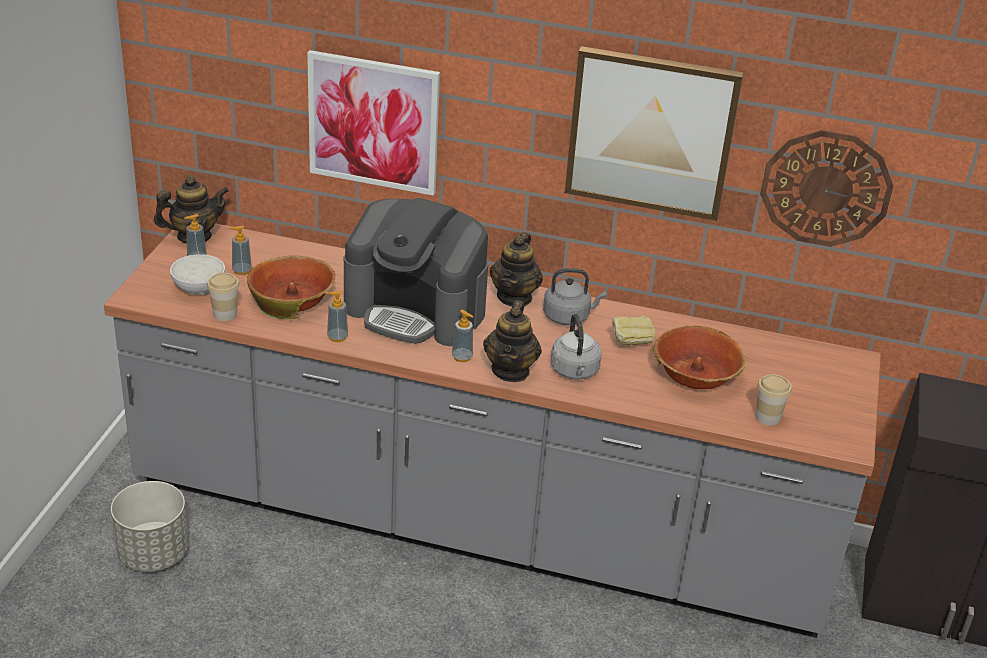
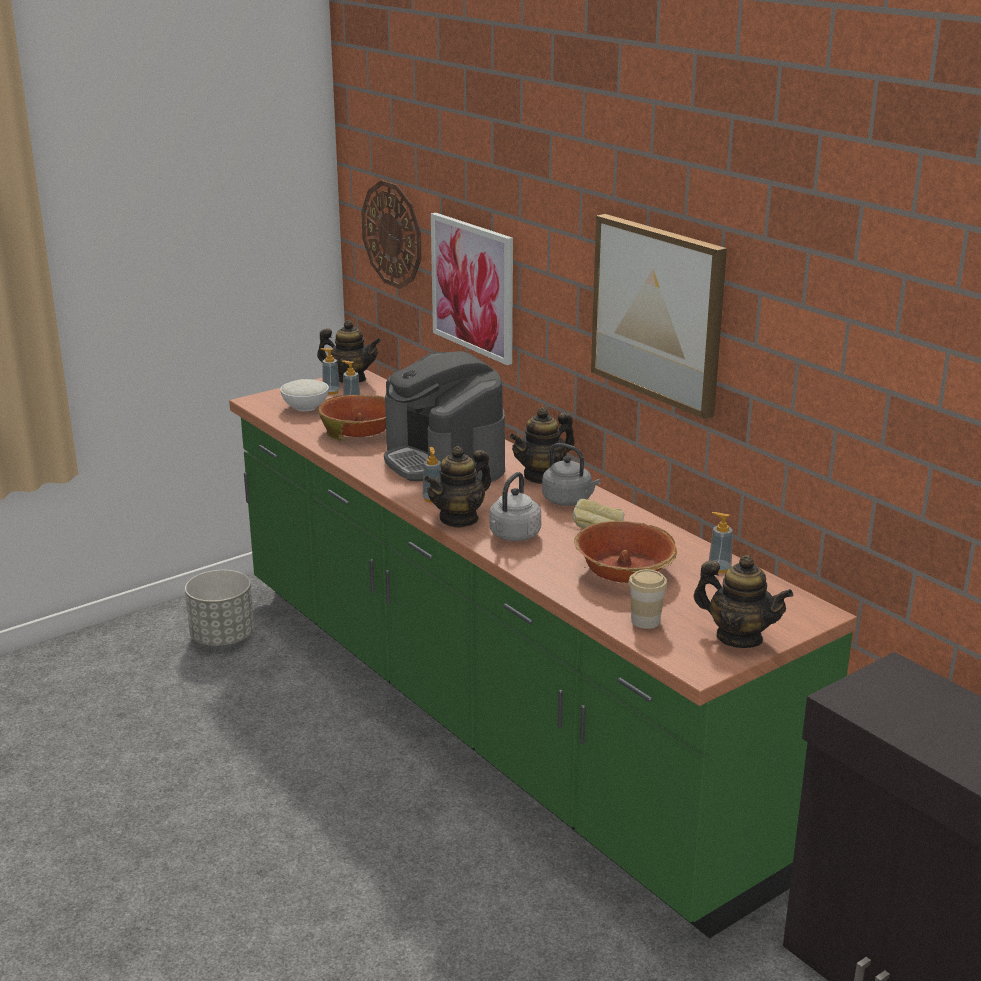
camera: 40 degrees right, 10 degrees down
grey counter [104,223,881,638] -> green counter [229,370,857,939]
cup [207,273,239,321] -> none
soap dispenser [326,291,348,342] -> soap dispenser moved to [709,512,733,573]
wall clock [760,130,894,247] -> wall clock moved to [361,180,421,289]
none -> teapot [693,555,793,648]

